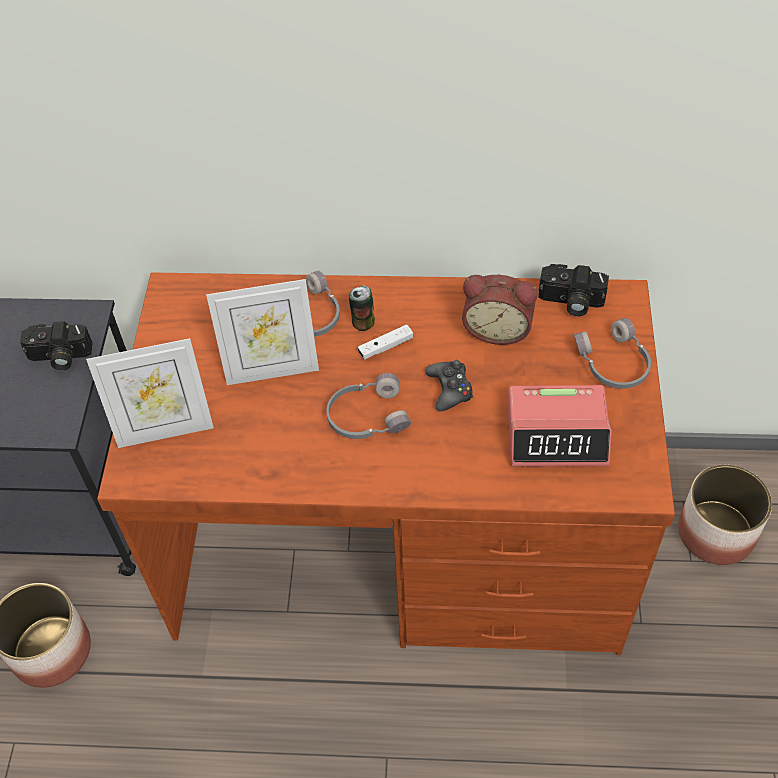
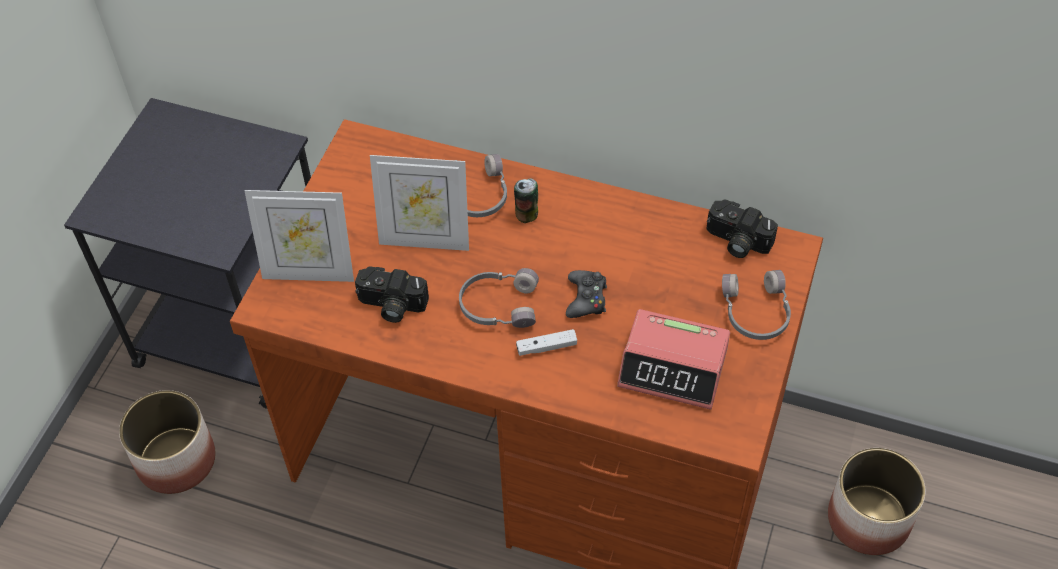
camera: 15 degrees right, 0 degrees up
camera [20,321,93,370] -> camera moved to [355,267,429,323]
white game controller [358,324,413,359] -> white game controller moved to [516,329,577,356]
alarm clock [462,275,538,345] -> none

